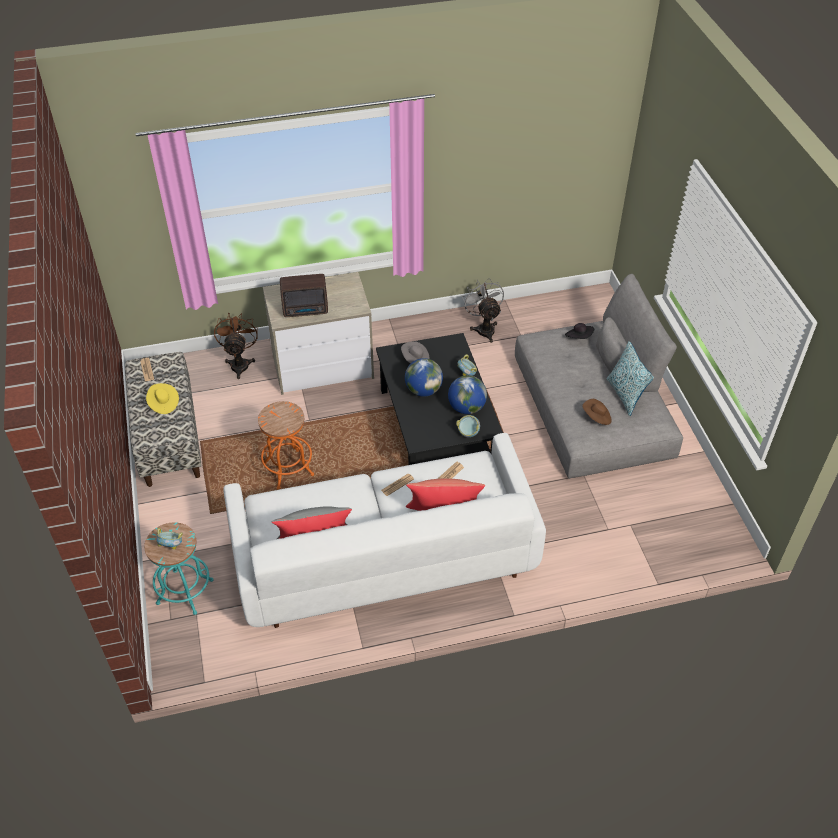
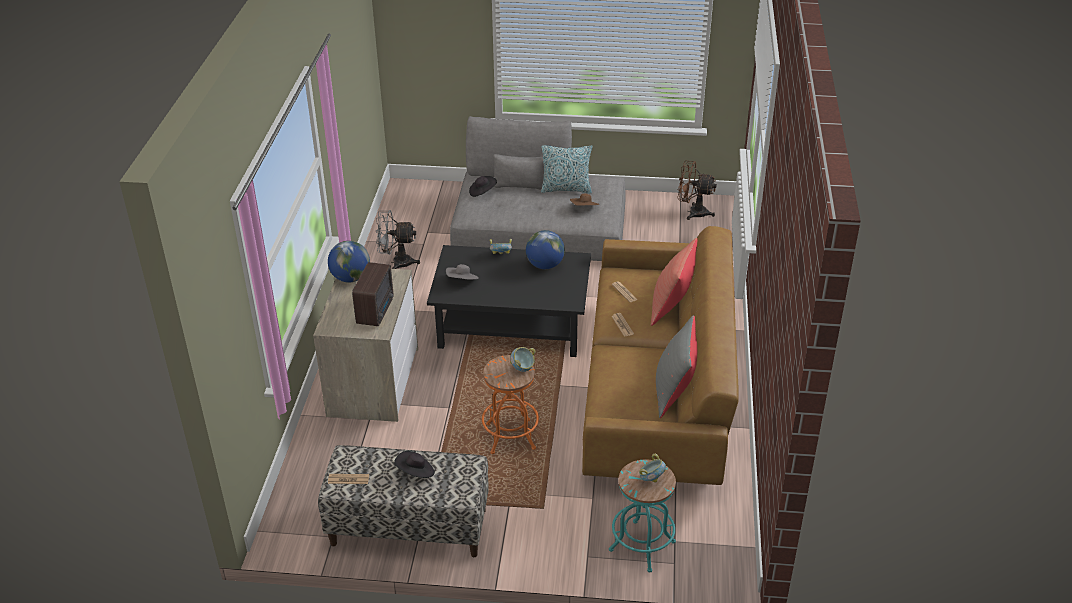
camera: 70 degrees left, 10 degrees down
yellow hat [146,383,179,414] -> black hat [394,451,435,478]
brown fan [214,313,258,379] -> brown fan moved to [677,160,717,220]
white sofa [223,433,546,628] -> brown sofa [582,226,739,485]
globe [405,358,443,397] -> globe moved to [328,241,370,283]
bowl [456,415,480,437] -> bowl moved to [510,347,536,372]

